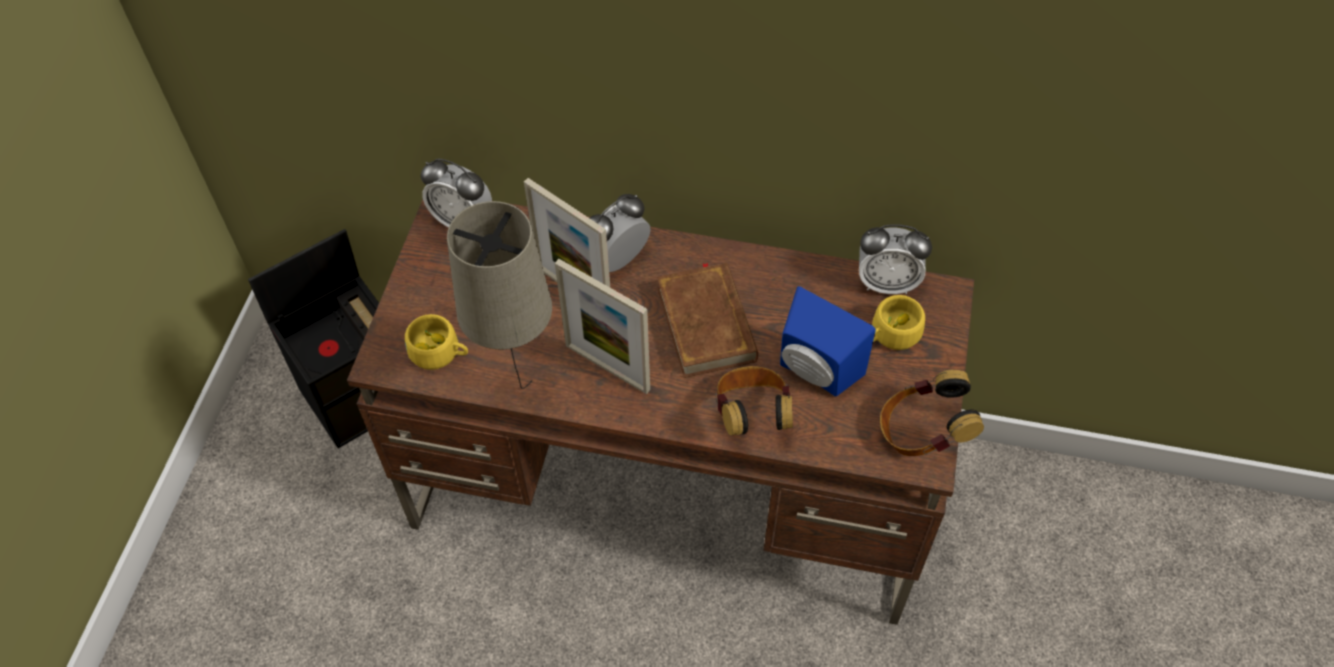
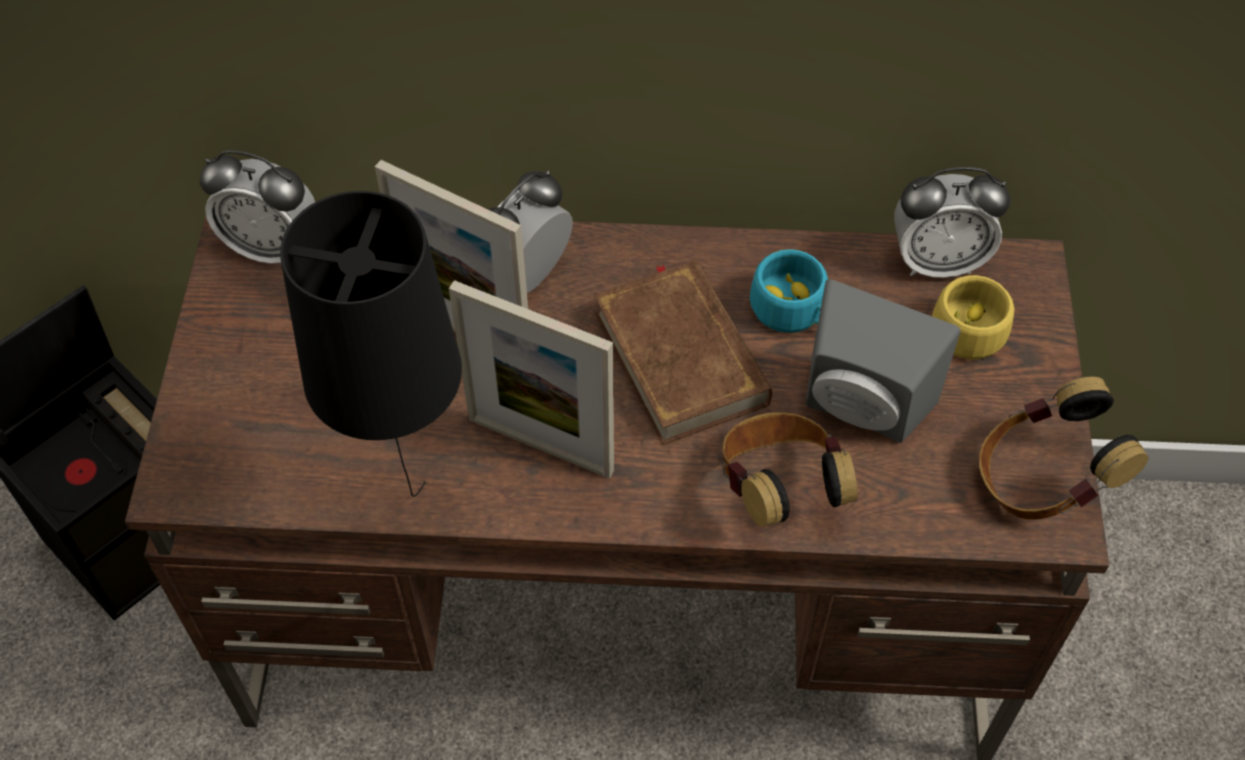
camera: 10 degrees left, 0 degrees up
yellow cup [405,314,468,370] -> none
beige table lamp [447,201,552,389] -> black table lamp [280,191,462,497]
blue speaker [780,286,876,397] -> grey speaker [806,279,961,443]
none -> turquoise cup [750,249,828,333]

